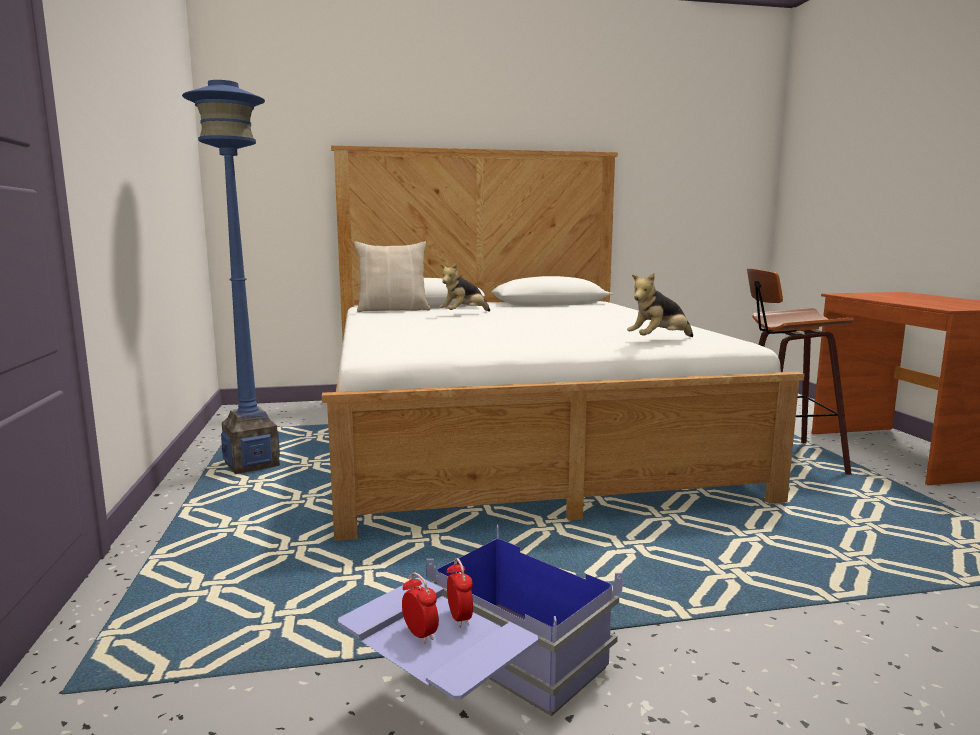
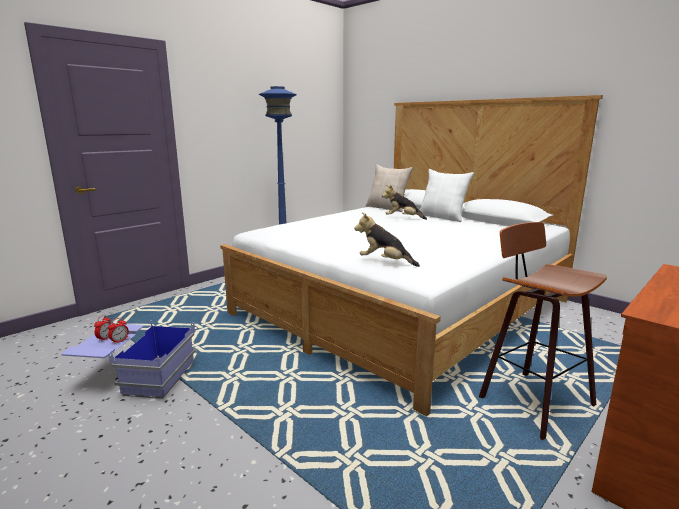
camera: 55 degrees right, 5 degrees up
none -> white pillow [420,169,474,222]

